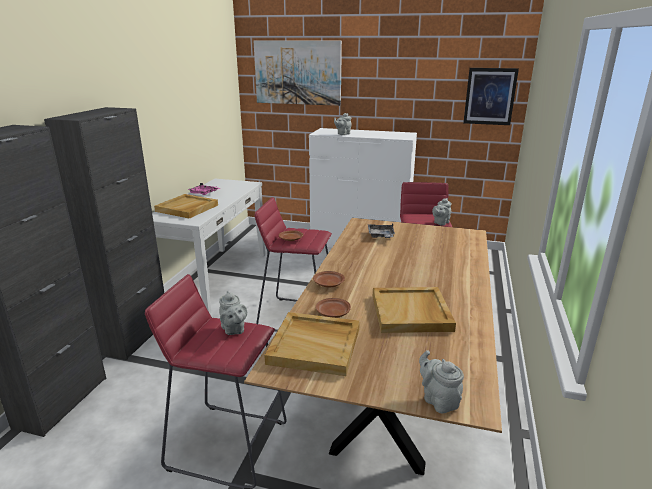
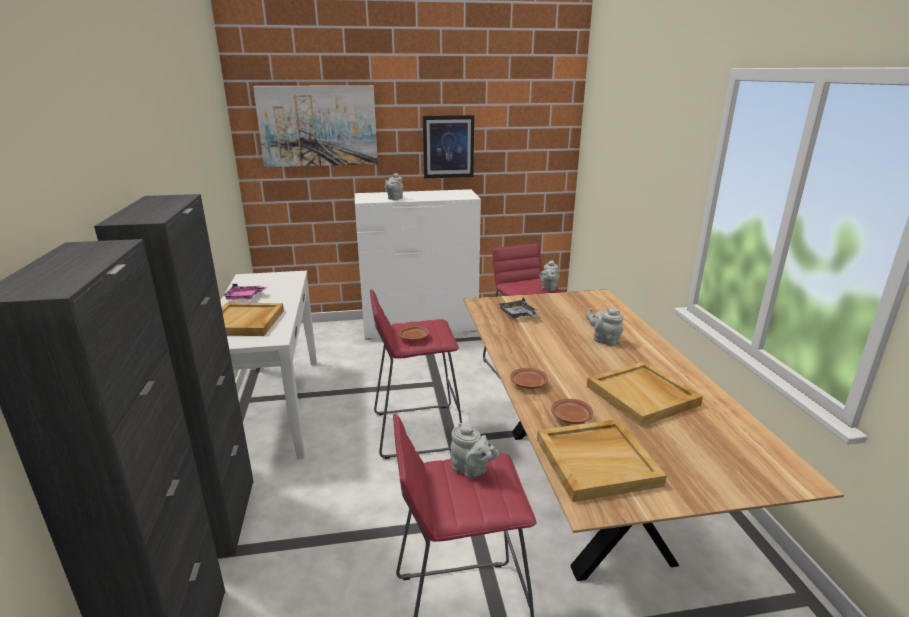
camera: 25 degrees left, 0 degrees up
grey teapot [419,350,464,413] -> grey teapot moved to [586,308,624,346]
picture [463,68,519,125] -> picture moved to [423,115,474,178]

